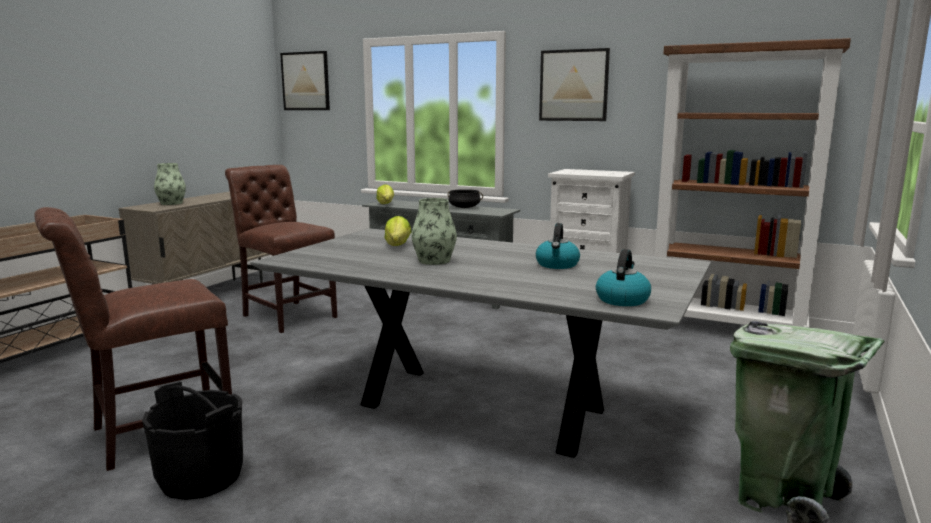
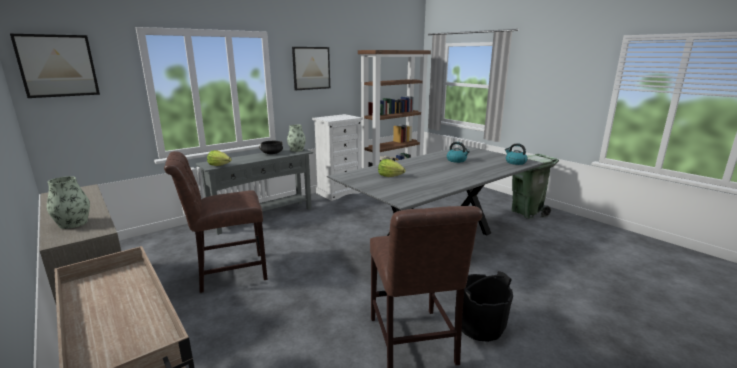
camera: 65 degrees left, 5 degrees up
vase [411,198,457,265] -> vase moved to [287,125,306,152]

